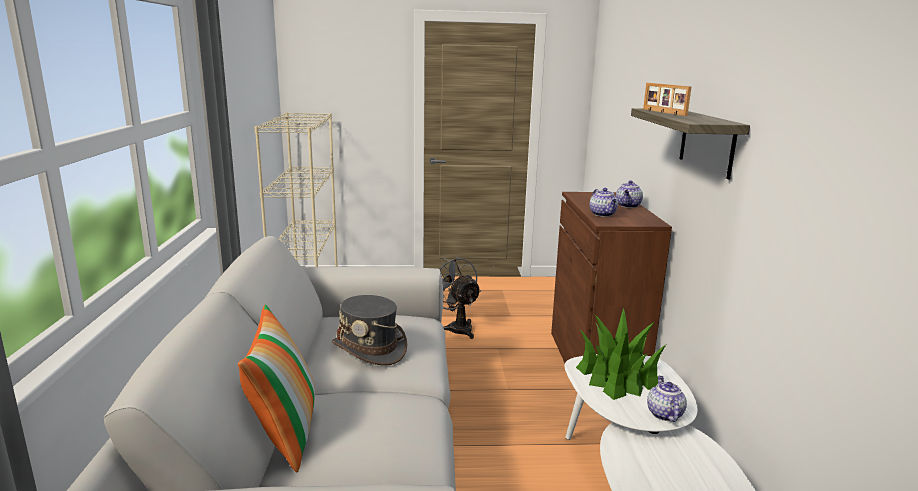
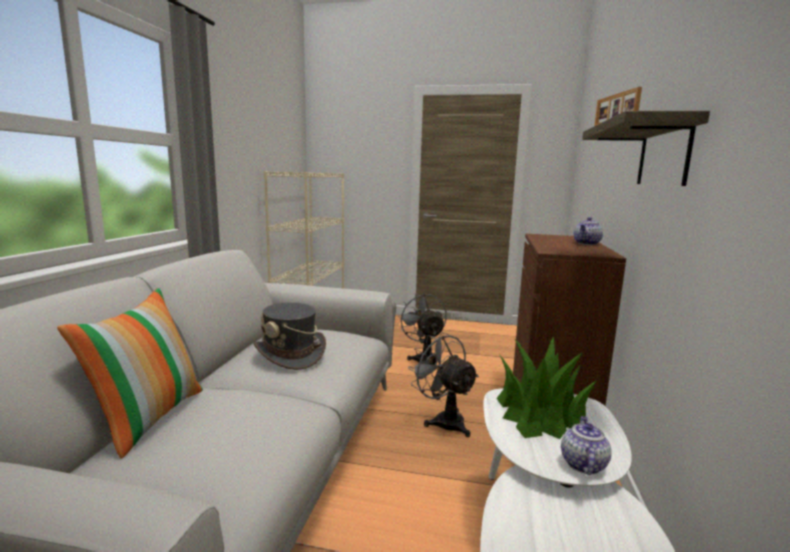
camera: 15 degrees right, 5 degrees down
teapot [589,188,618,217] -> none
none -> grey fan [408,332,479,437]

